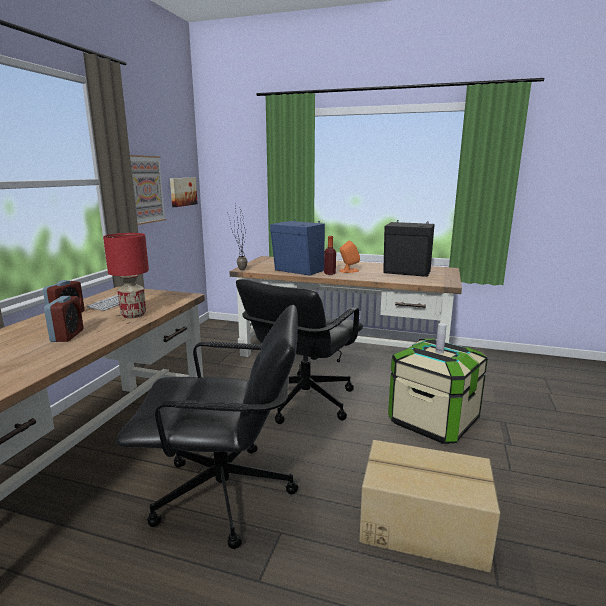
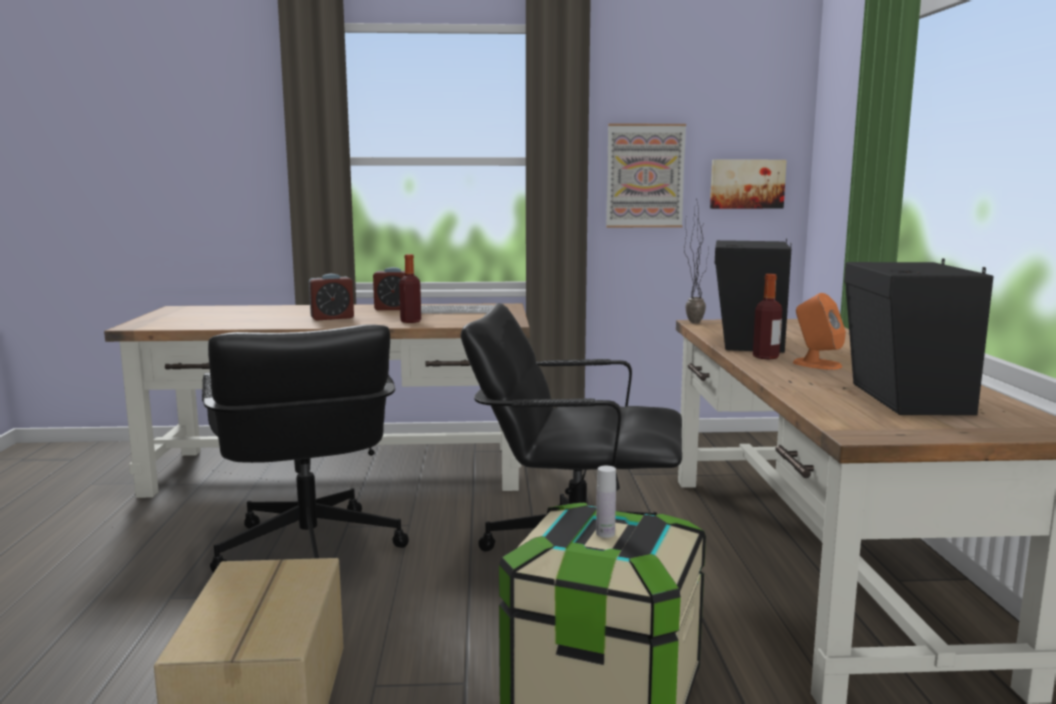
camera: 70 degrees right, 5 degrees down
red table lamp [103,233,149,318] -> bottle [399,254,421,323]
blue speaker [270,219,325,276] -> black speaker [715,238,791,353]

